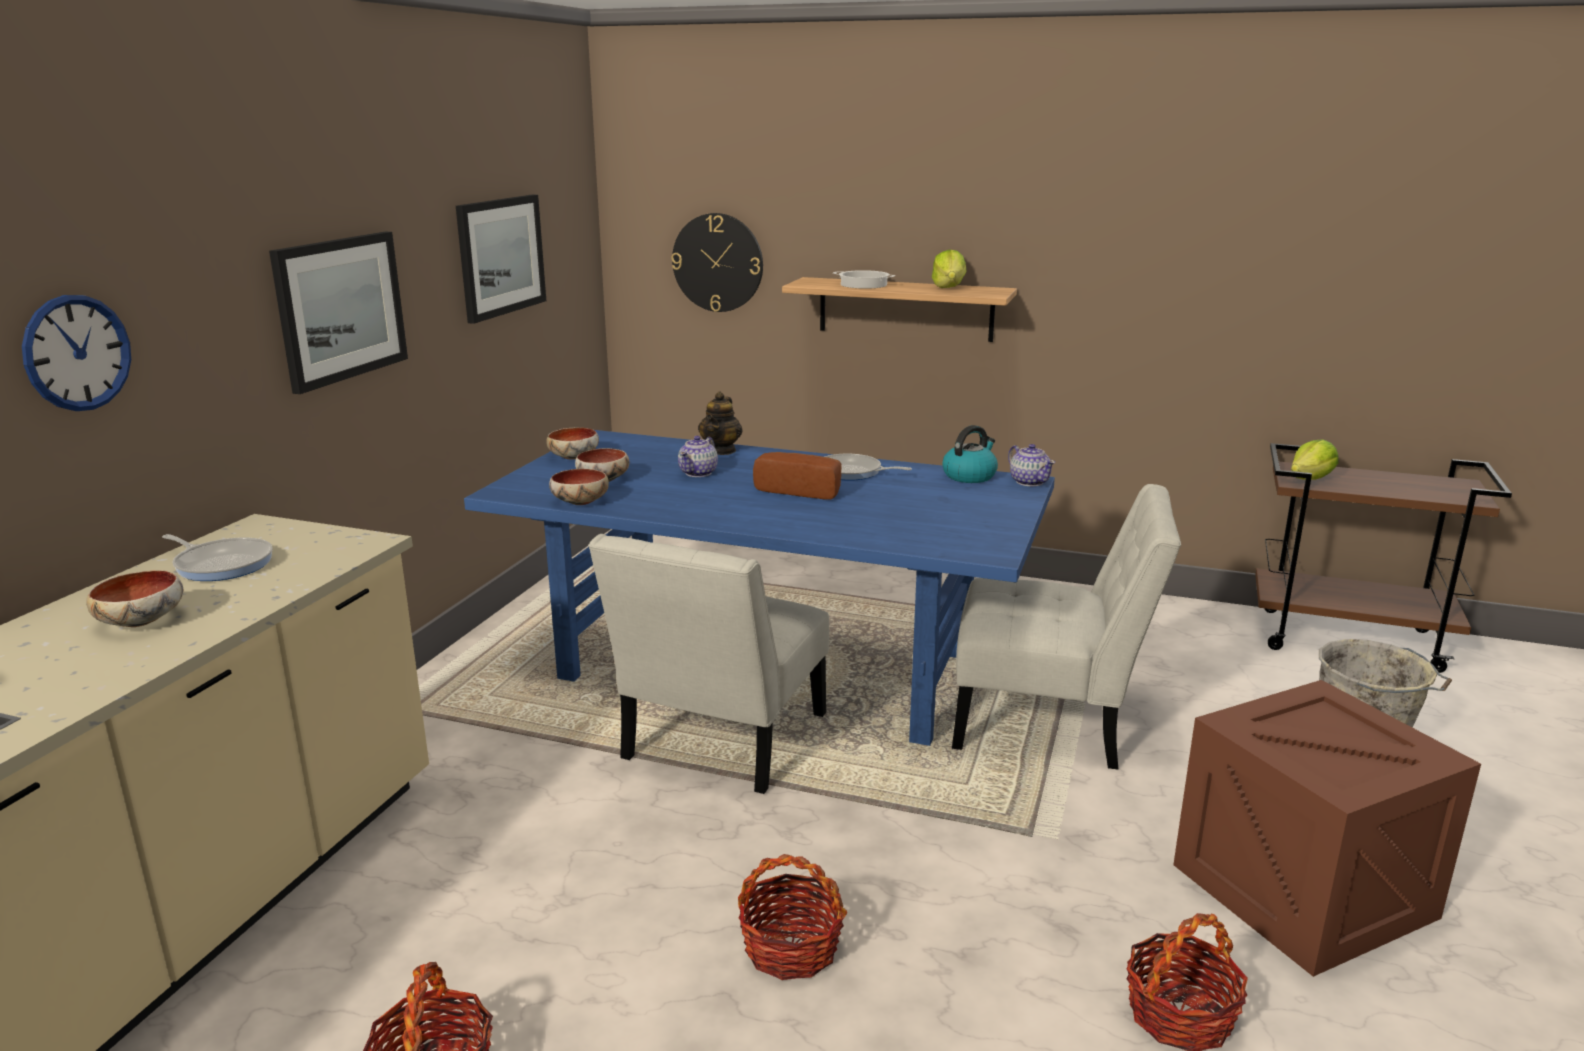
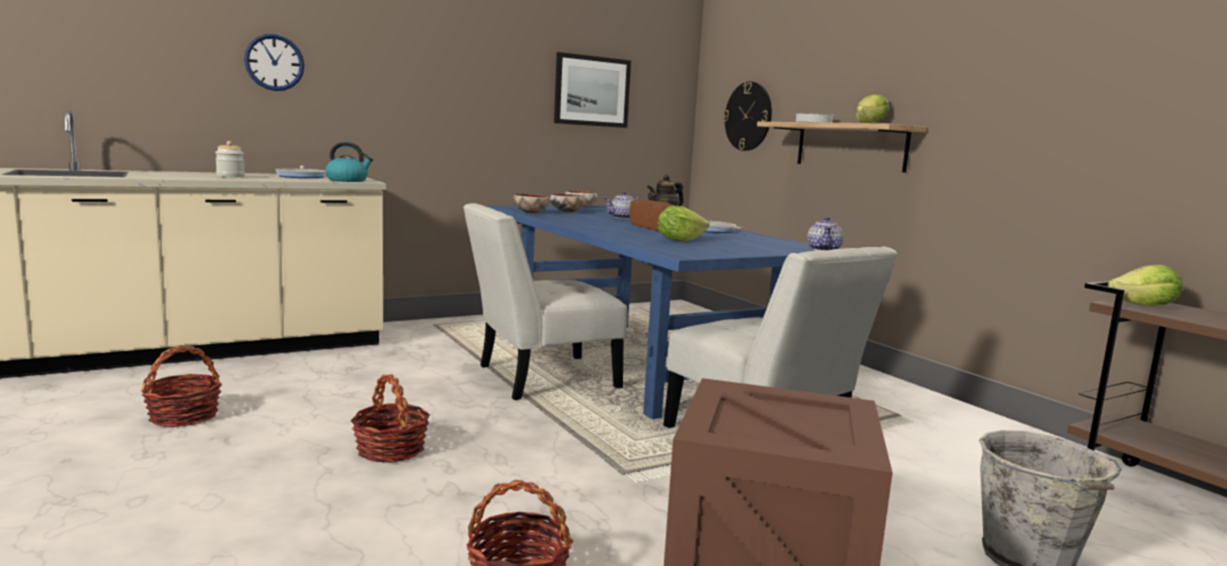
camera: 40 degrees right, 10 degrees down
bowl [86,570,183,627] -> jar [215,141,245,177]
picture [269,232,408,394] -> none
kettle [942,425,998,483] -> kettle moved to [325,142,373,182]
none -> lettuce [657,206,709,242]

